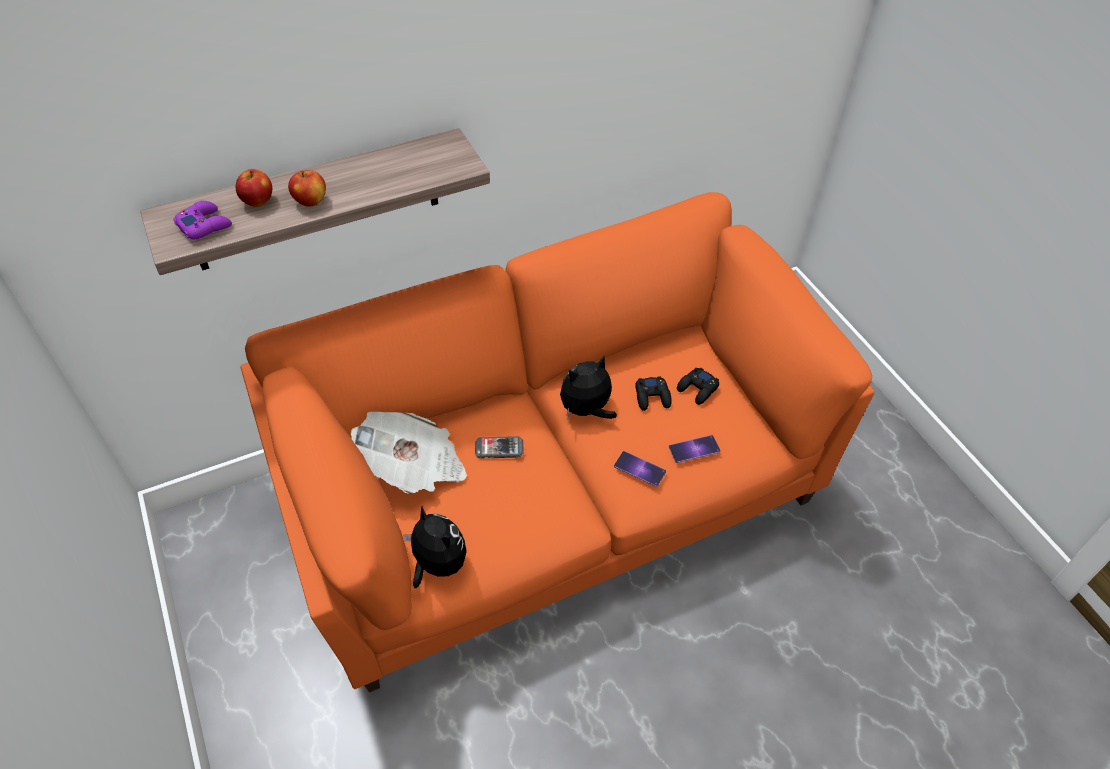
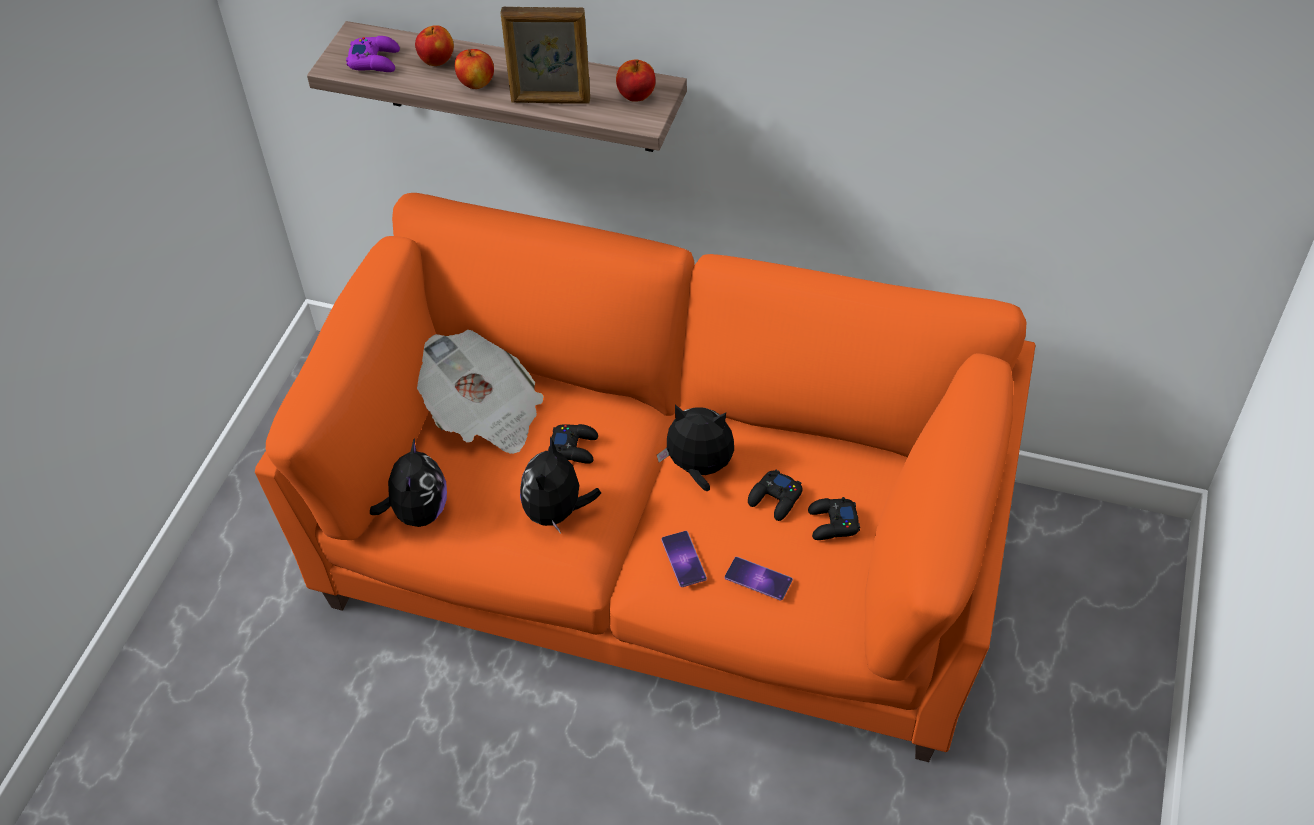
camera: 45 degrees right, 0 degrees up
phone [475,436,523,458] -> black game controller [548,424,598,464]
none -> picture frame [500,6,590,104]
none -> plush toy [520,437,601,533]
none -> apple [616,60,655,102]

